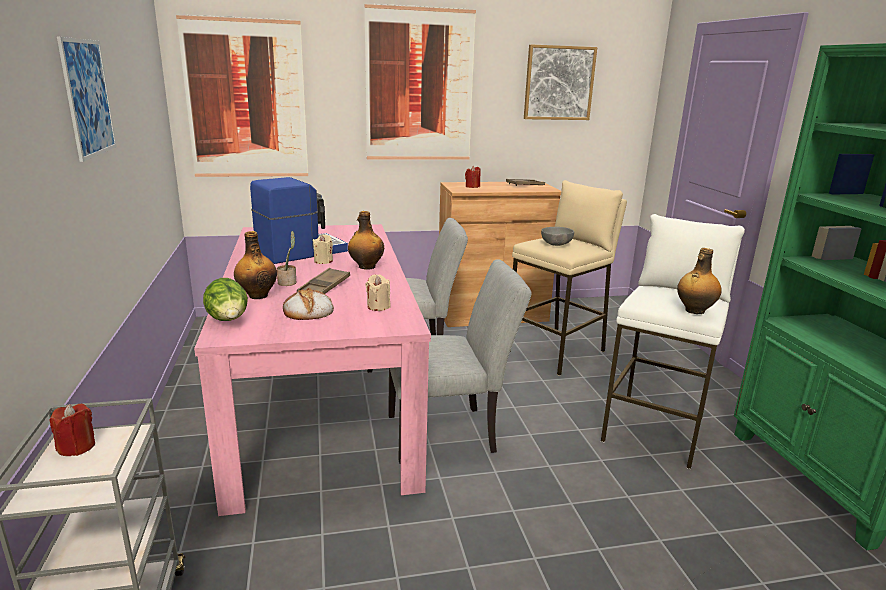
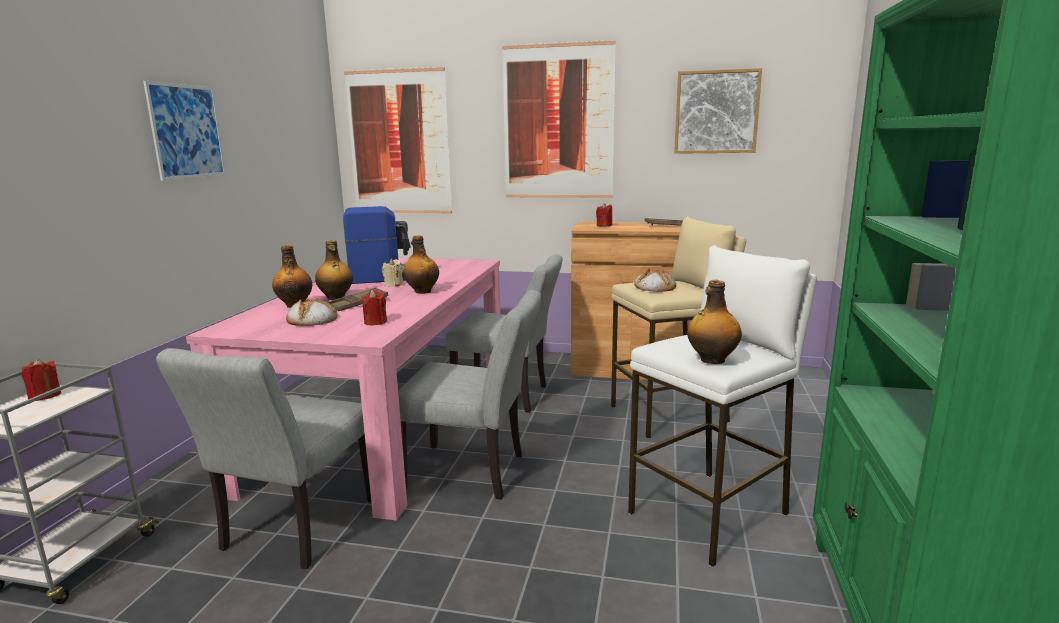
camera: 25 degrees right, 5 degrees down
lettuce [203,278,248,321] -> none
potted plant [277,231,296,286] -> bottle [315,240,353,300]
beige candle [366,274,391,311] -> red candle [361,290,387,325]
grey bowl [541,227,574,246] -> bread [634,268,676,292]
none -> grey chair [156,348,371,569]

